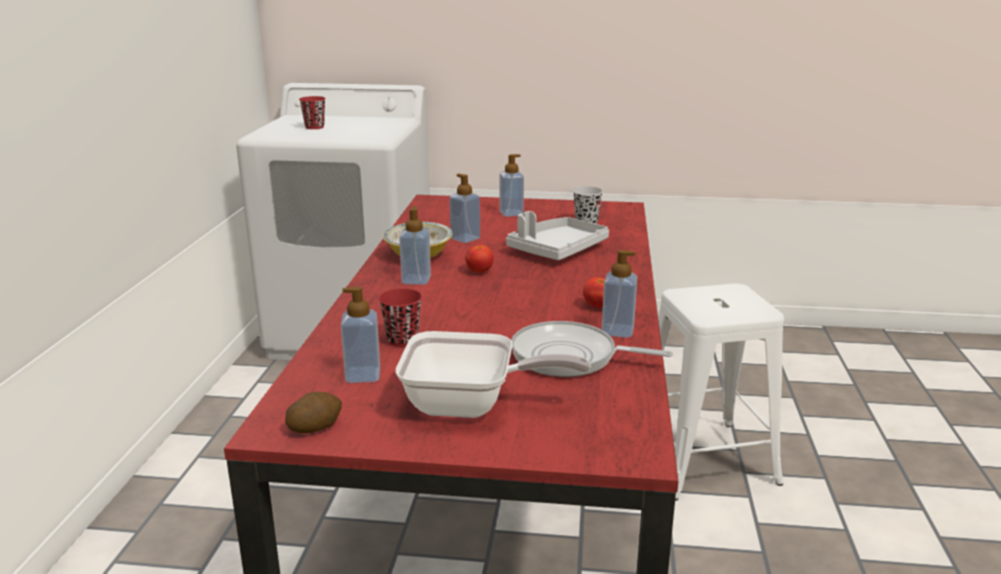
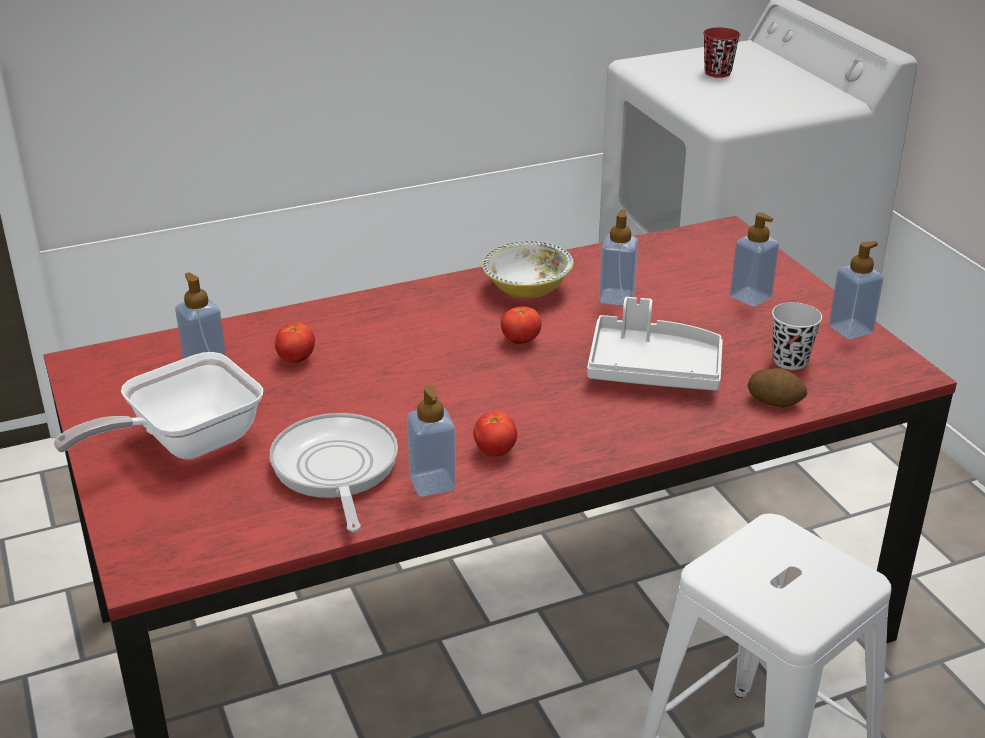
camera: 60 degrees right, 10 degrees up
potato [285,392,342,433] -> potato moved to [748,368,807,407]
red cup [379,289,422,347] -> tomato [275,323,315,363]
frying pan [396,331,590,418] -> frying pan turned 75 degrees clockwise [54,352,263,459]
soap dispenser [399,206,431,285] -> soap dispenser moved to [829,241,883,339]

